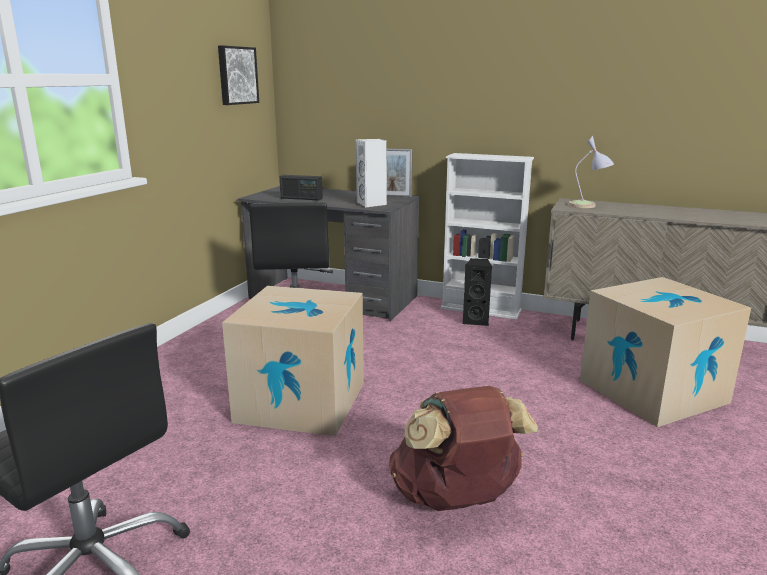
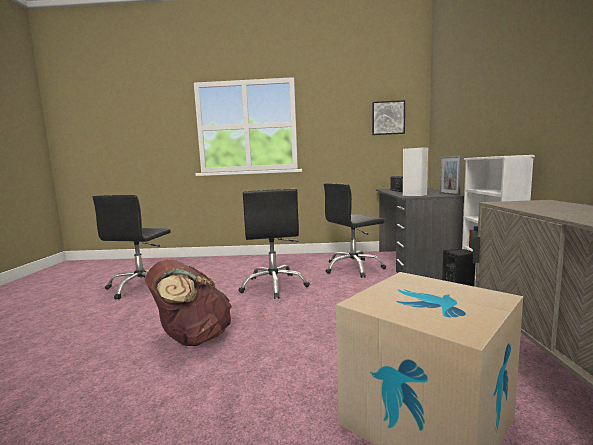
camera: 70 degrees right, 10 degrees down
cardboard box [222,286,364,436] -> black office chair [238,189,310,299]
table lamp [568,136,614,208] -> none

